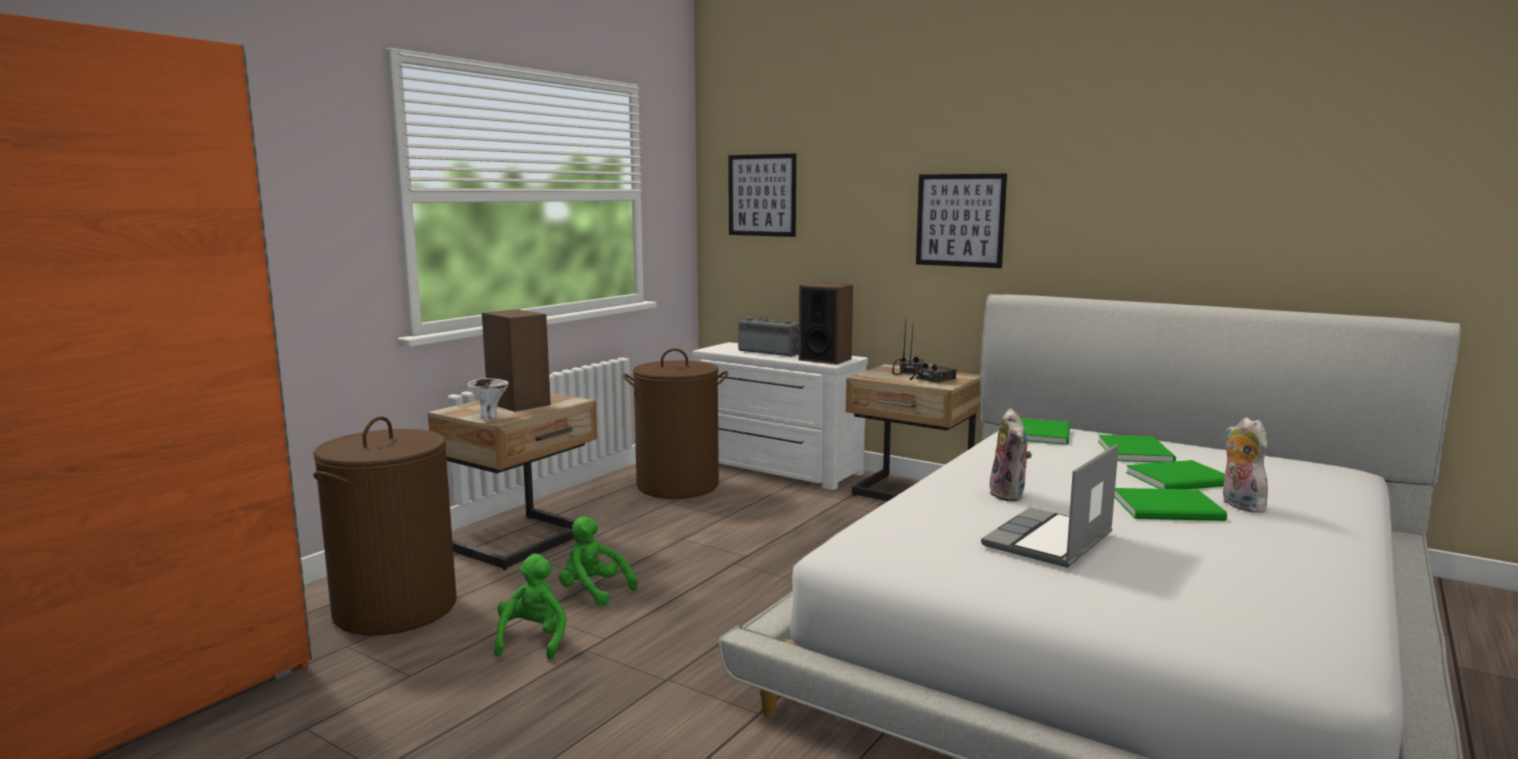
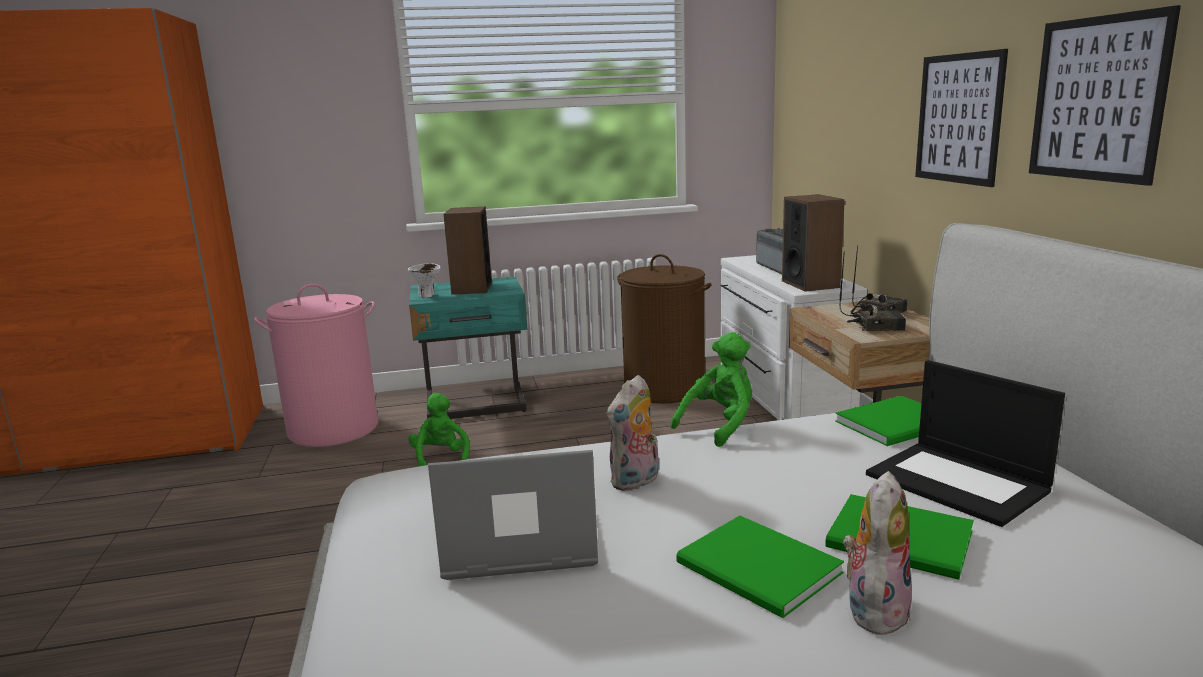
camera: 45 degrees right, 5 degrees up
brown laundry basket [313,416,456,636] -> pink laundry basket [254,284,378,447]
beige nightstand [427,393,597,570] -> turquoise nightstand [409,277,528,419]
green plush toy [494,554,567,659] -> green plush toy moved to [671,332,752,447]
picture [728,154,796,237] -> picture moved to [1029,5,1181,186]
green book [1098,435,1176,463] -> laptop [866,360,1065,527]

